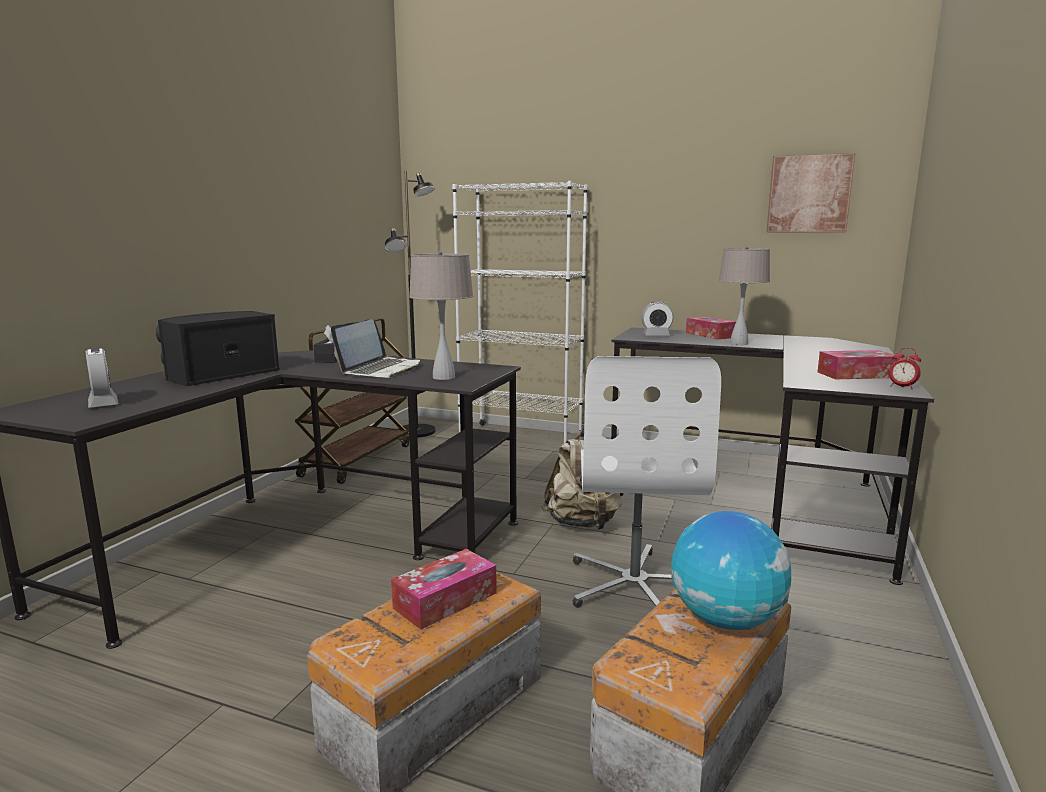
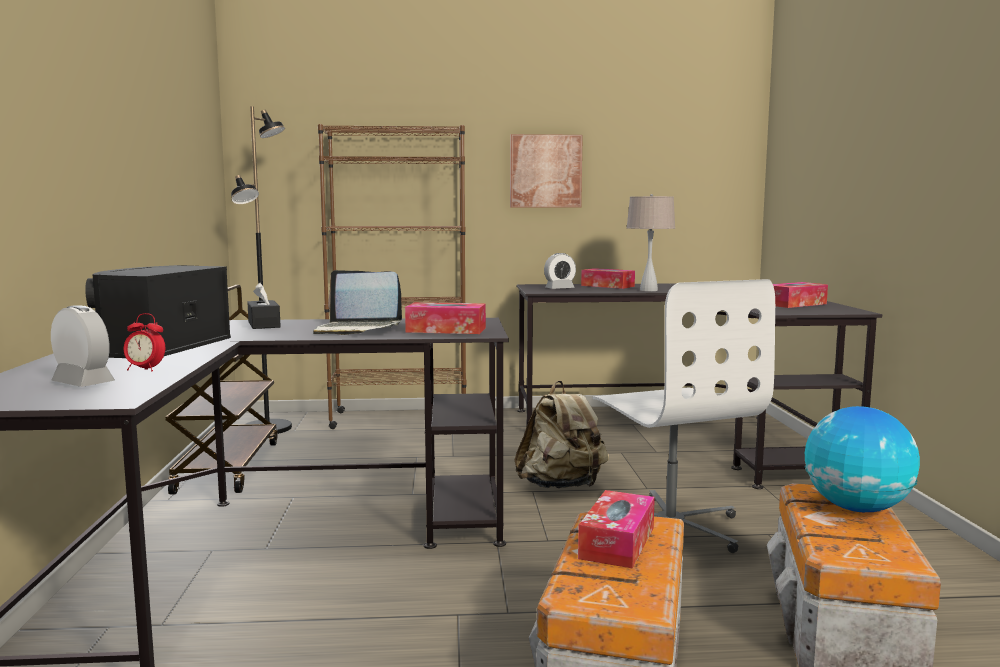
camera: 25 degrees left, 5 degrees down
laptop [331,319,420,378] -> laptop turned 105 degrees clockwise [313,270,402,335]
beige table lamp [409,251,473,380] -> tissue box [405,302,486,334]
white bookcase [452,181,588,443] -> brown bookcase [318,124,467,429]
picture [767,153,855,232] -> picture moved to [510,134,583,208]
alarm clock [889,348,921,389] -> alarm clock moved to [124,313,165,371]

